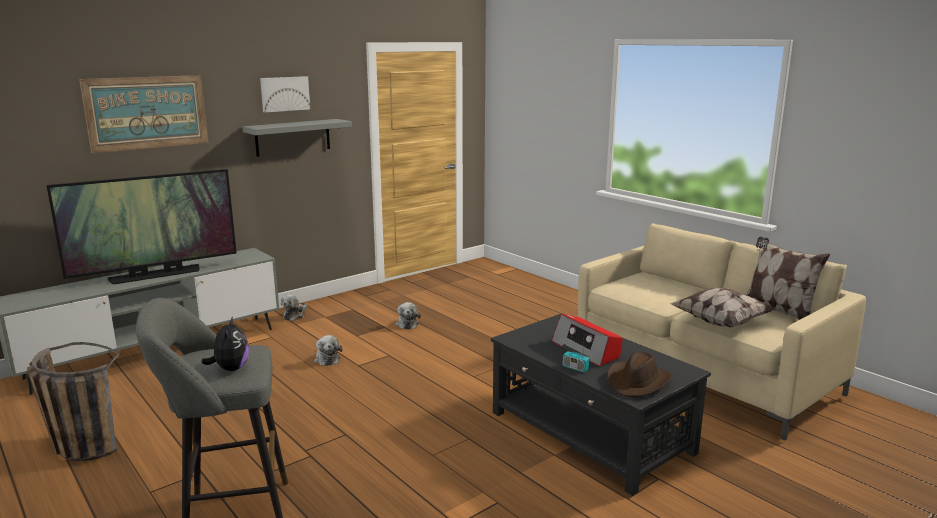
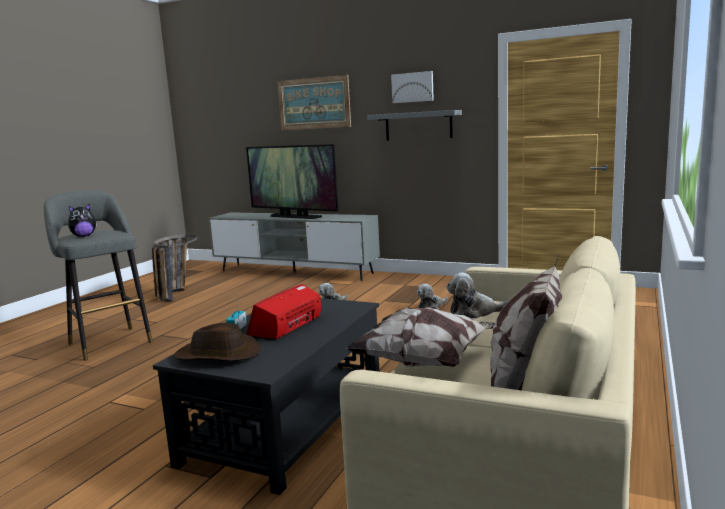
camera: 65 degrees right, 5 degrees down
plush toy [281,294,308,321] -> plush toy moved to [446,273,509,319]

